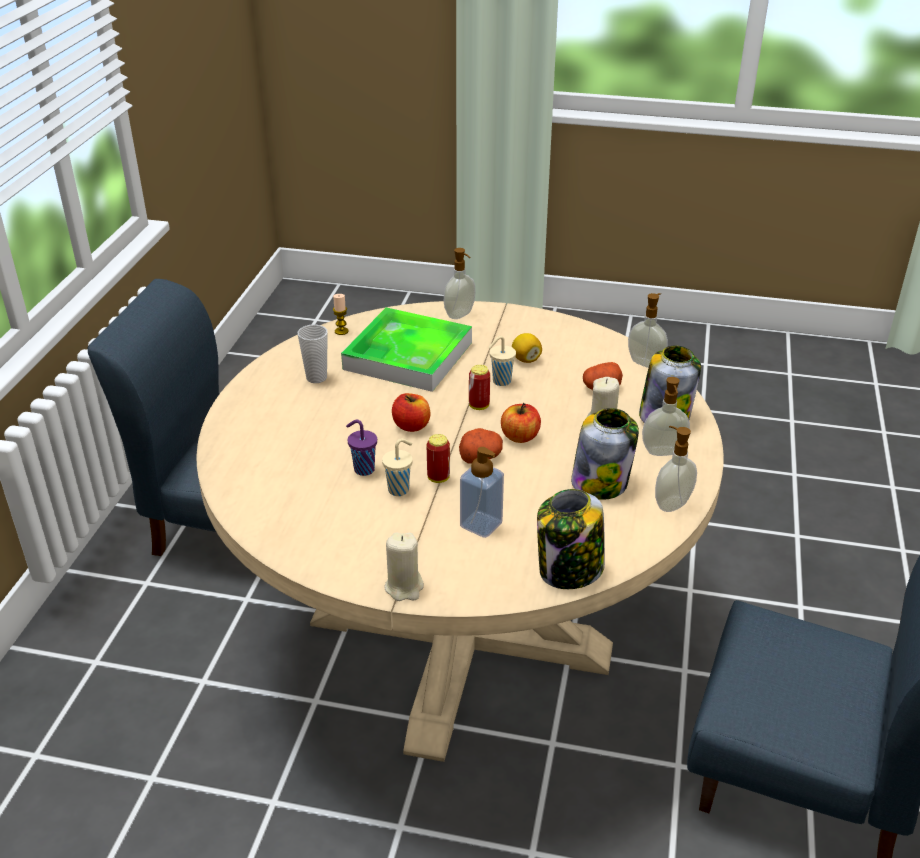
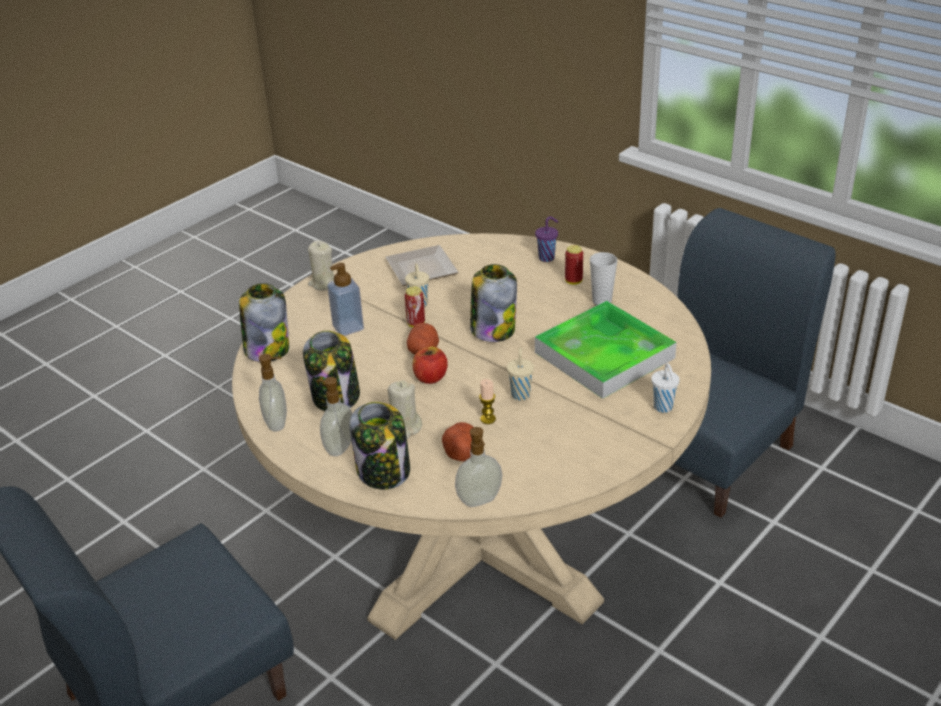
camera: 120 degrees right, 0 degrees up
candle [333,294,349,335] -> candle moved to [479,379,496,424]
purple cup [346,420,377,476] -> purple cup moved to [535,216,558,262]
apple [392,393,430,432] -> jar [470,264,517,342]
soap dispenser [444,248,476,319] -> white cup [651,363,680,413]
can [469,365,490,410] -> can moved to [565,245,583,285]
lemon [512,333,542,363] -> none
none -> plate [386,245,459,286]

